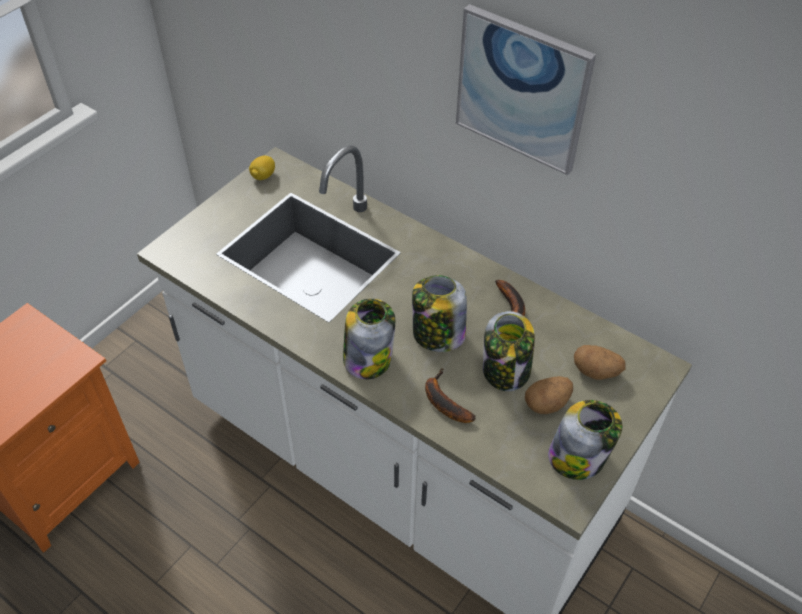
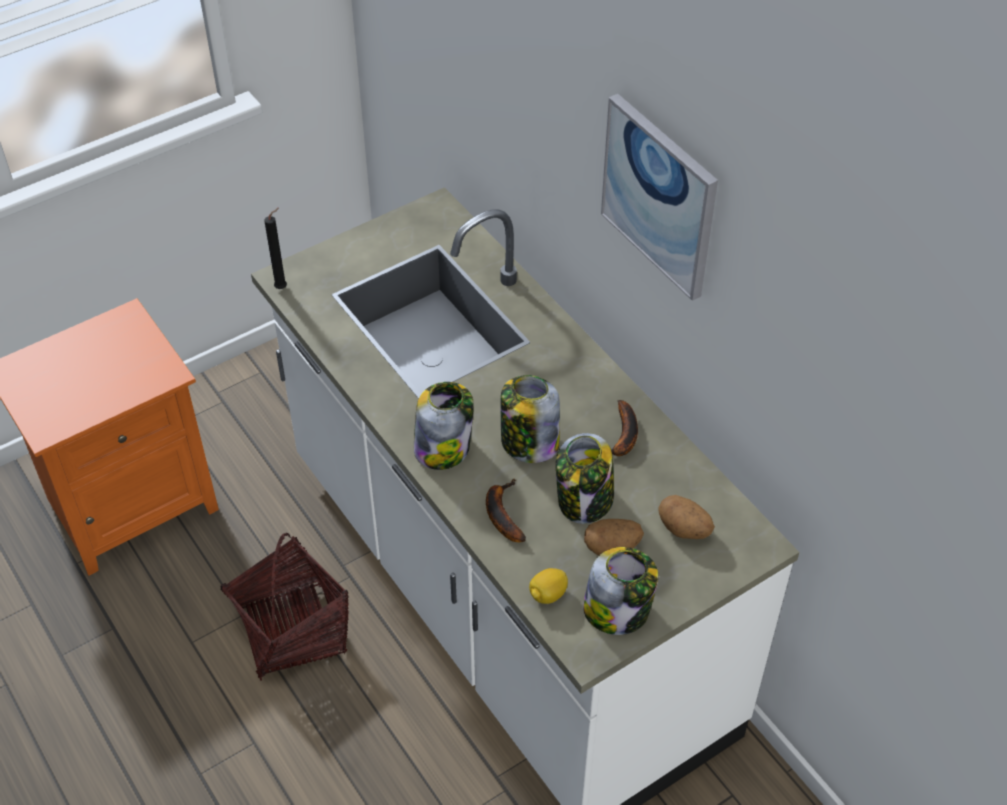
camera: 20 degrees right, 0 degrees up
lemon [249,156,275,180] -> lemon moved to [529,568,568,604]
none -> basket [221,533,349,680]
none -> black candle [264,208,287,289]

